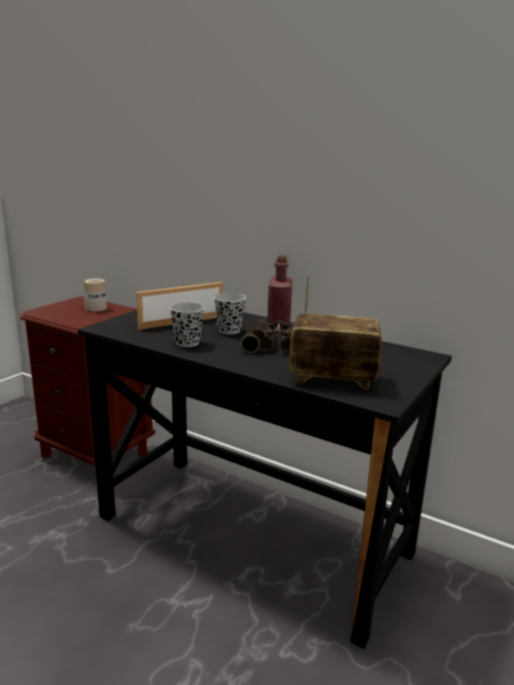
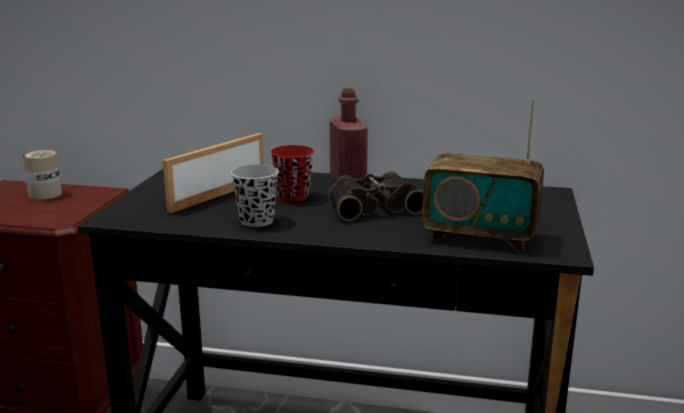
camera: 20 degrees left, 0 degrees up
black cup [214,293,246,335] -> red cup [270,145,314,202]
radio [289,273,382,390] -> radio turned 150 degrees counterclockwise [422,99,544,252]

